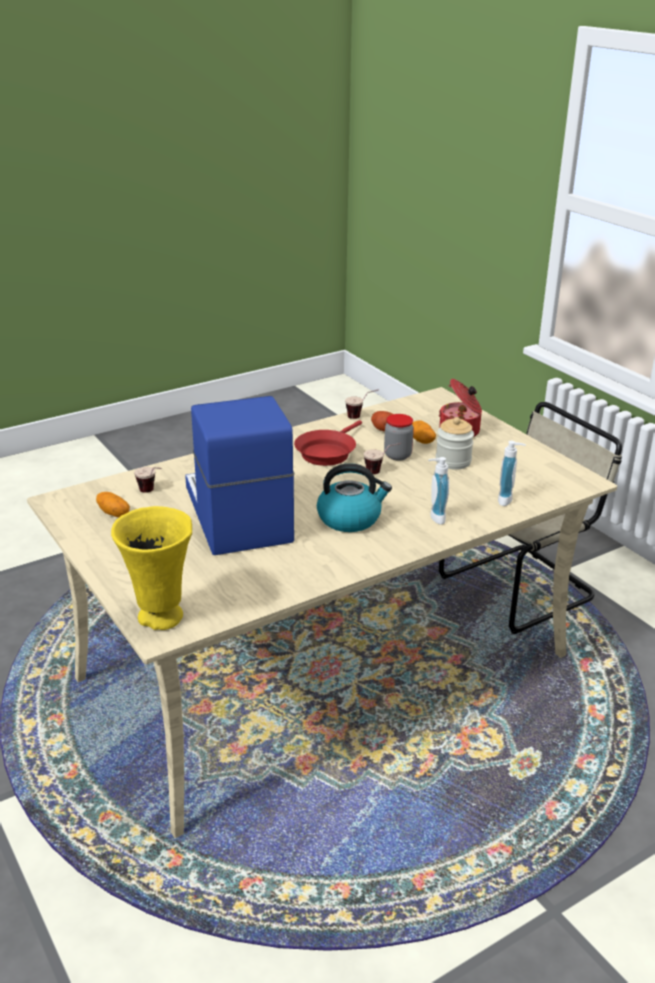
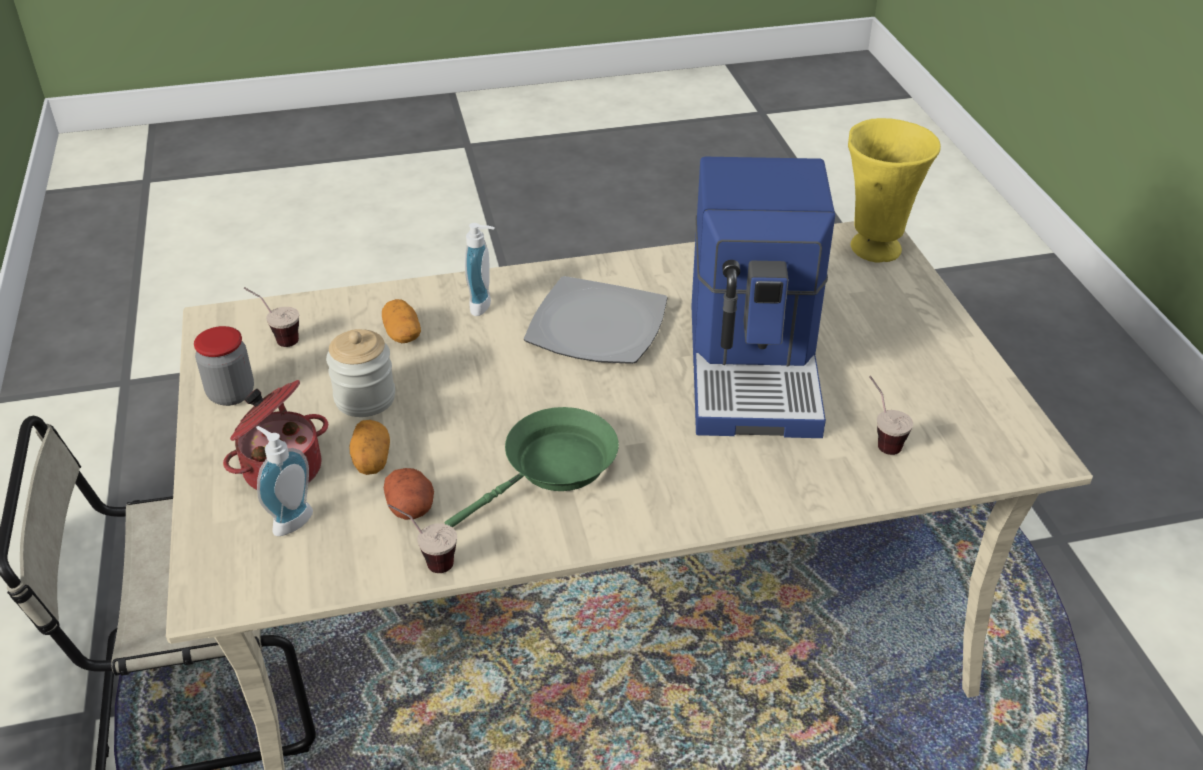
camera: 160 degrees left, 10 degrees up
potato [96,492,130,517] -> potato moved to [382,299,421,343]
red frying pan [294,420,362,466] -> green frying pan [445,407,619,528]
kettle [317,463,392,532] -> plate [524,276,667,364]
cup [364,443,401,474] -> cup moved to [244,287,299,347]
jar [384,414,414,461] -> jar moved to [194,326,254,406]
soap dispenser [498,441,526,506] -> soap dispenser moved to [256,426,313,536]

